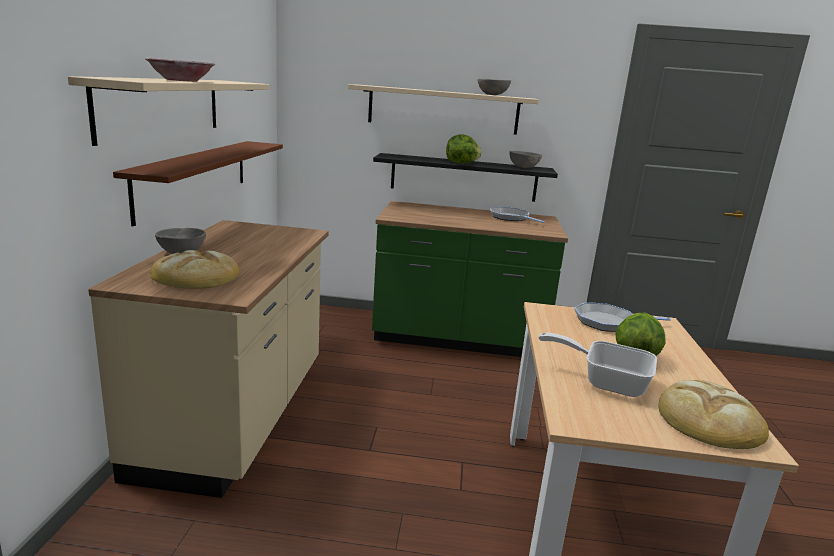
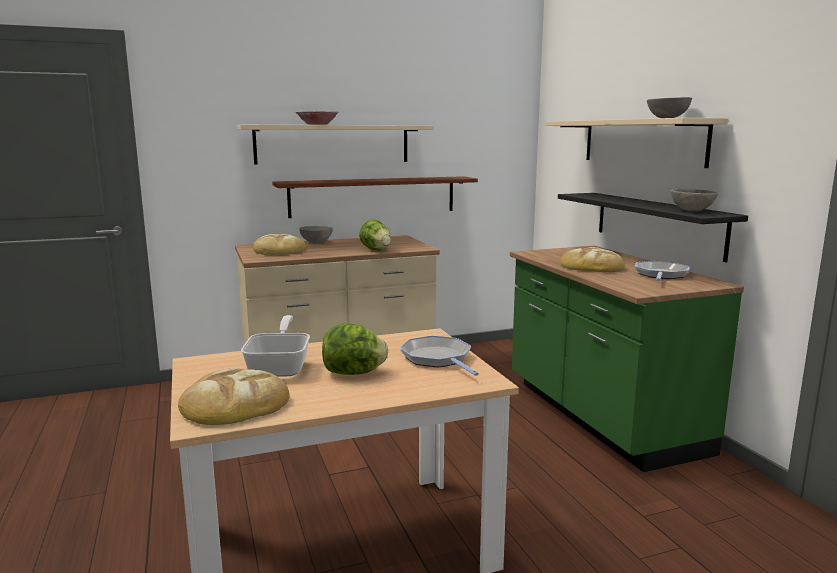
camera: 65 degrees right, 5 degrees down
lettuce [446,134,482,163] -> lettuce moved to [359,219,391,251]
none -> bread [560,247,625,272]

